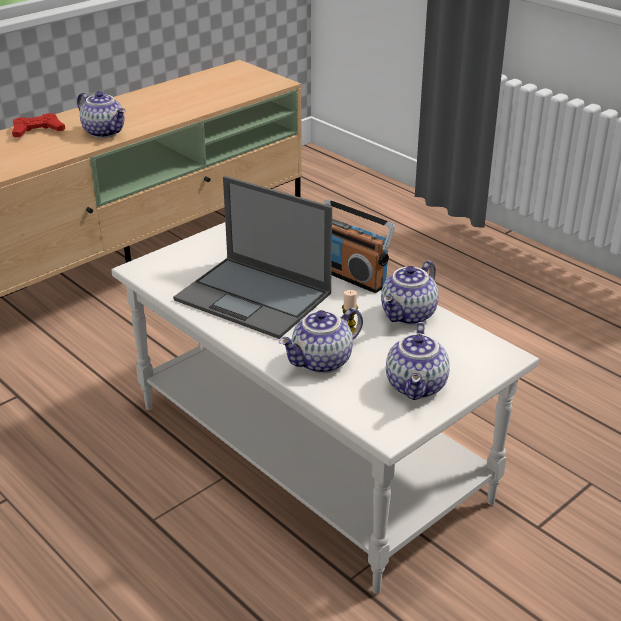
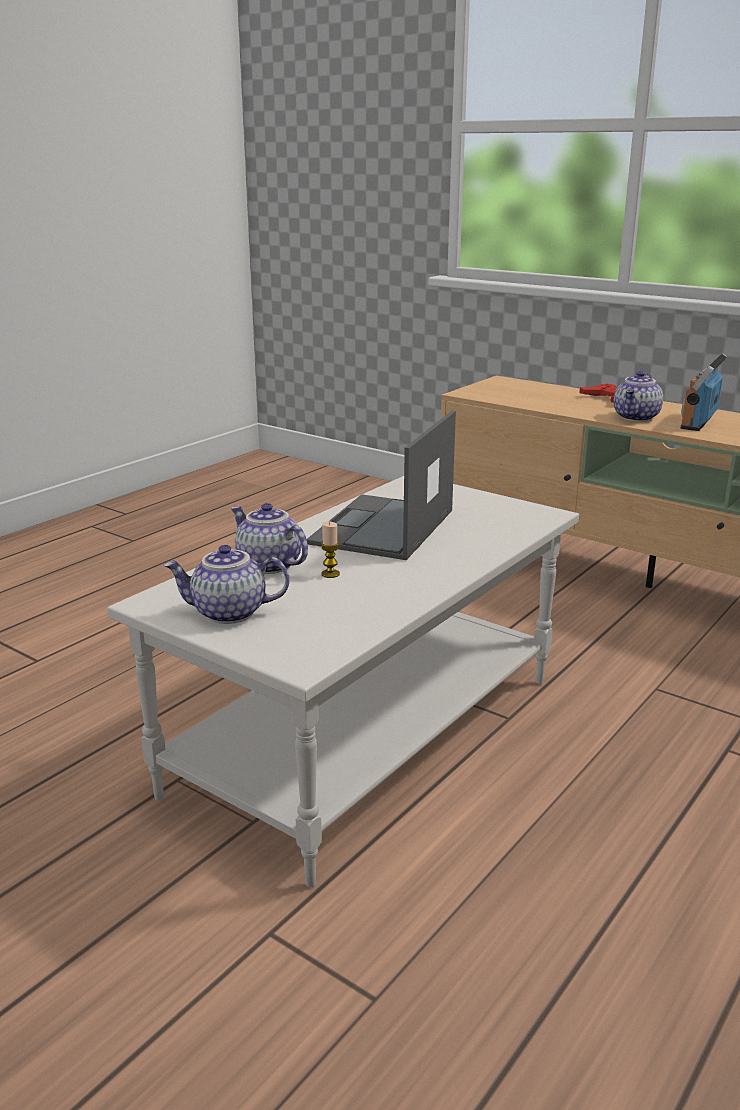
camera: 80 degrees right, 10 degrees down
radio [323,199,396,293] -> radio moved to [680,353,727,431]
teapot [381,260,438,325] -> none

